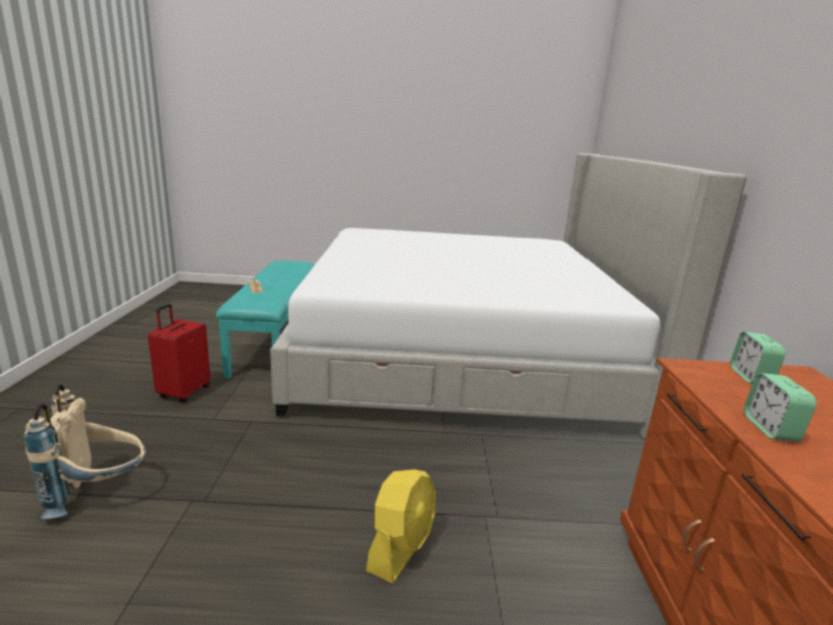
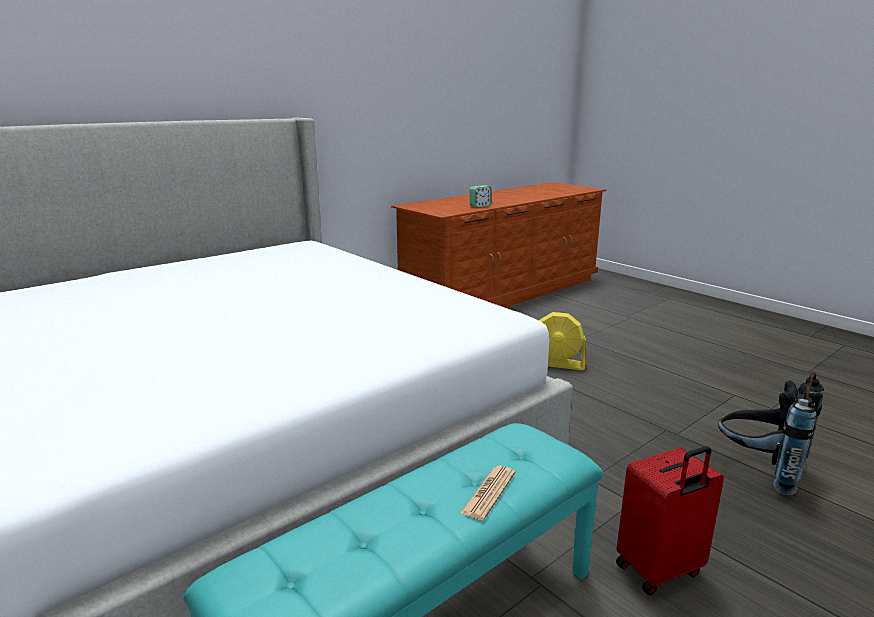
camera: 130 degrees left, 0 degrees up
beige backpack [24,384,146,519] -> black backpack [718,372,824,495]
yellow fan [366,469,436,584] -> yellow fan turned 150 degrees counterclockwise [539,312,586,370]
alarm clock [731,332,786,384] -> none

